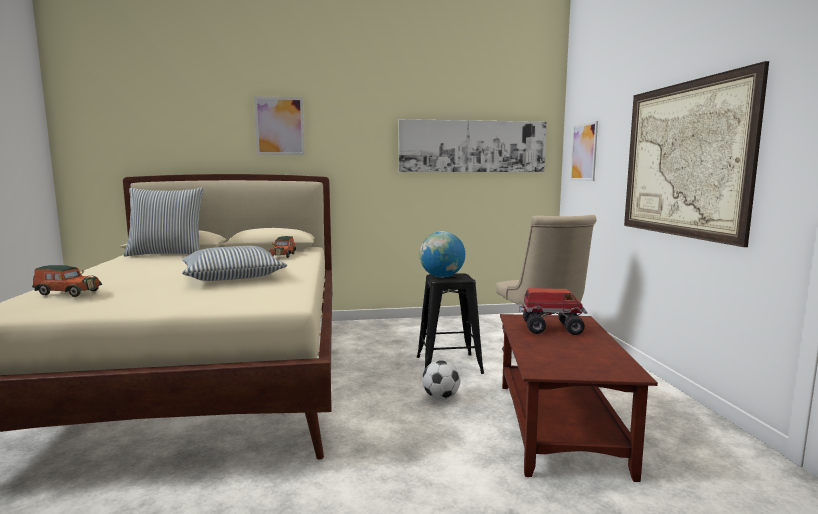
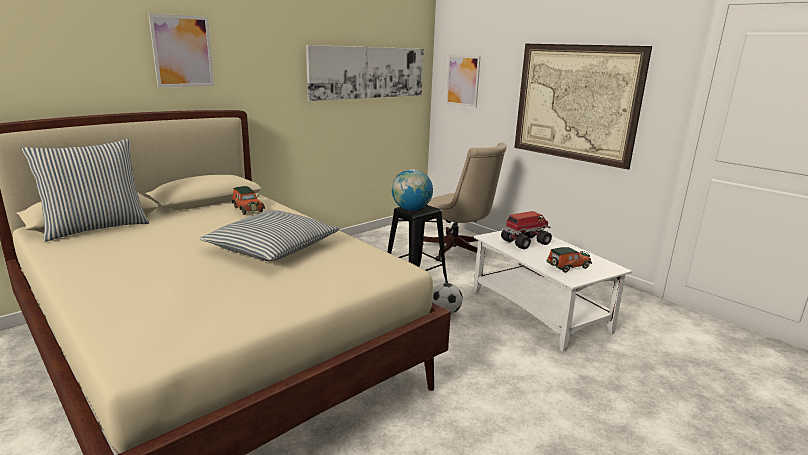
camera: 35 degrees left, 10 degrees up
toy car [32,265,102,297] -> toy car moved to [546,247,592,272]
brown coffee table [500,314,658,482] -> white coffee table [473,230,632,352]

